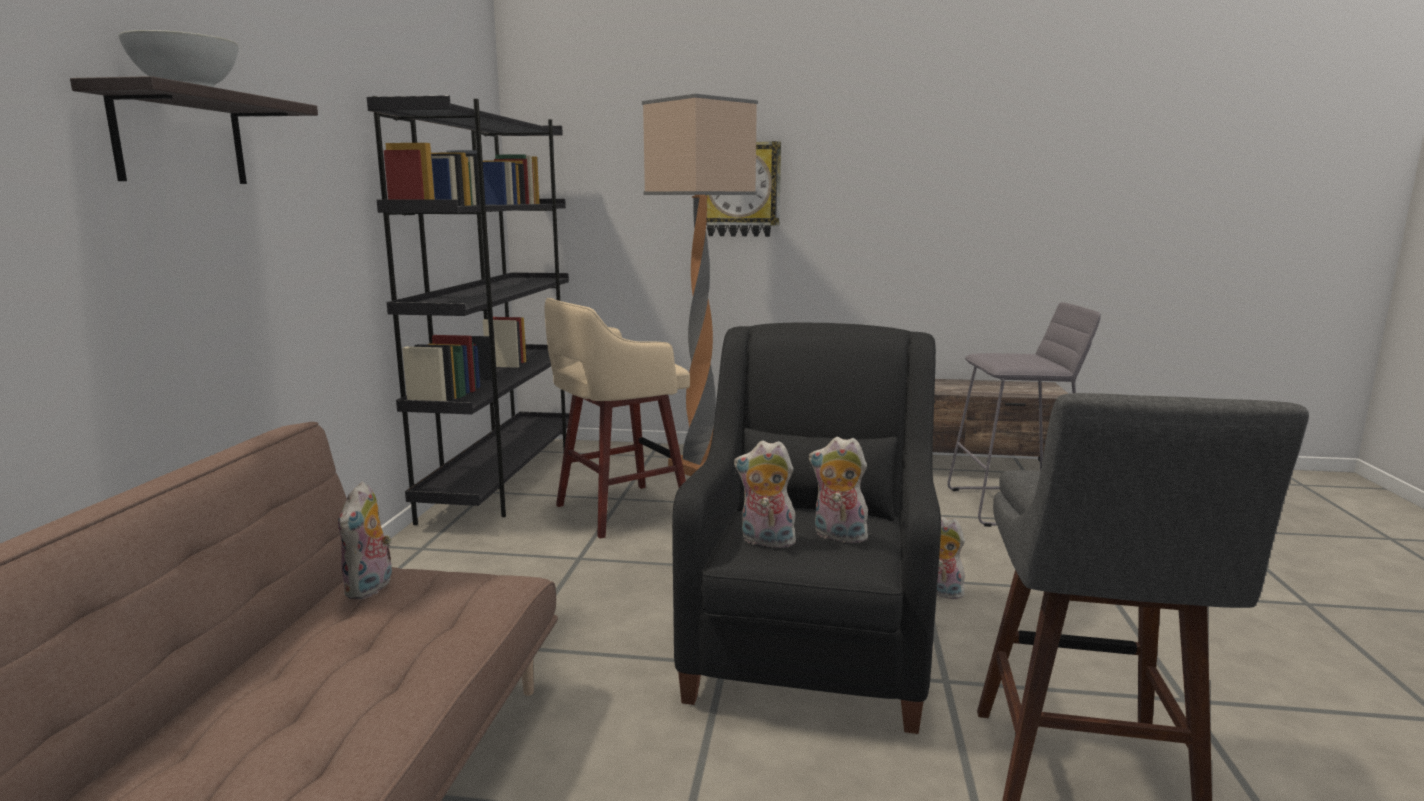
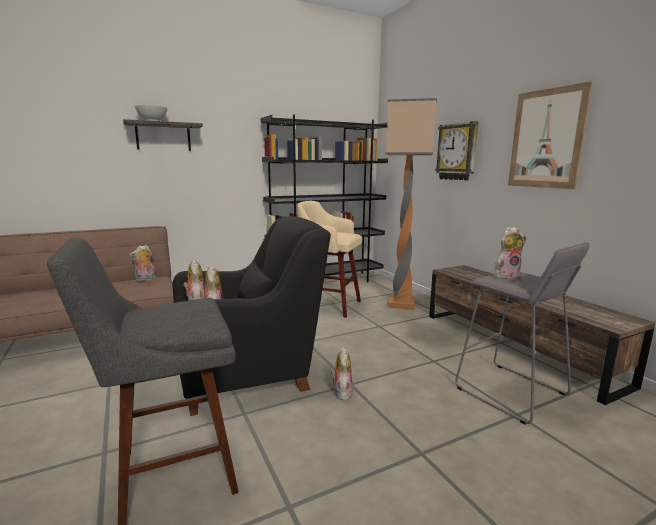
camera: 55 degrees right, 0 degrees up
none -> plush toy [494,227,526,279]
none -> picture [508,81,592,189]

